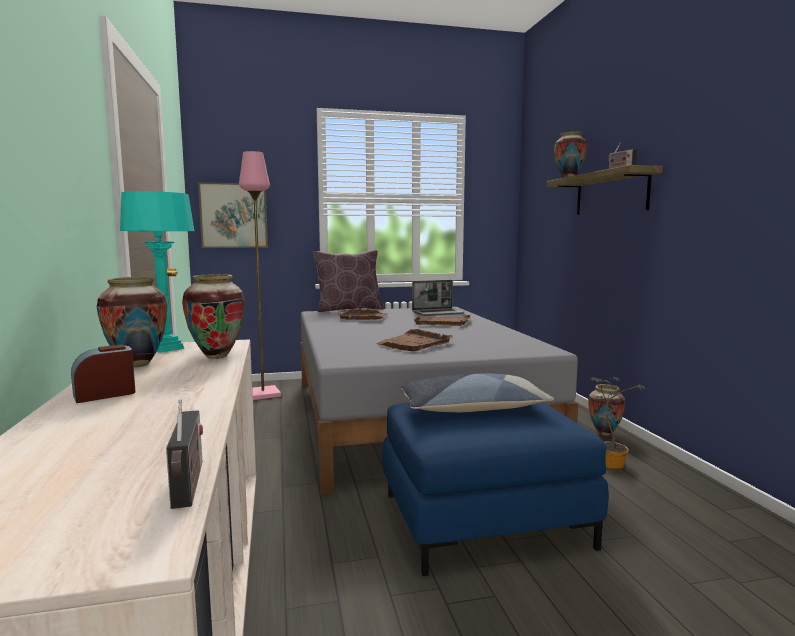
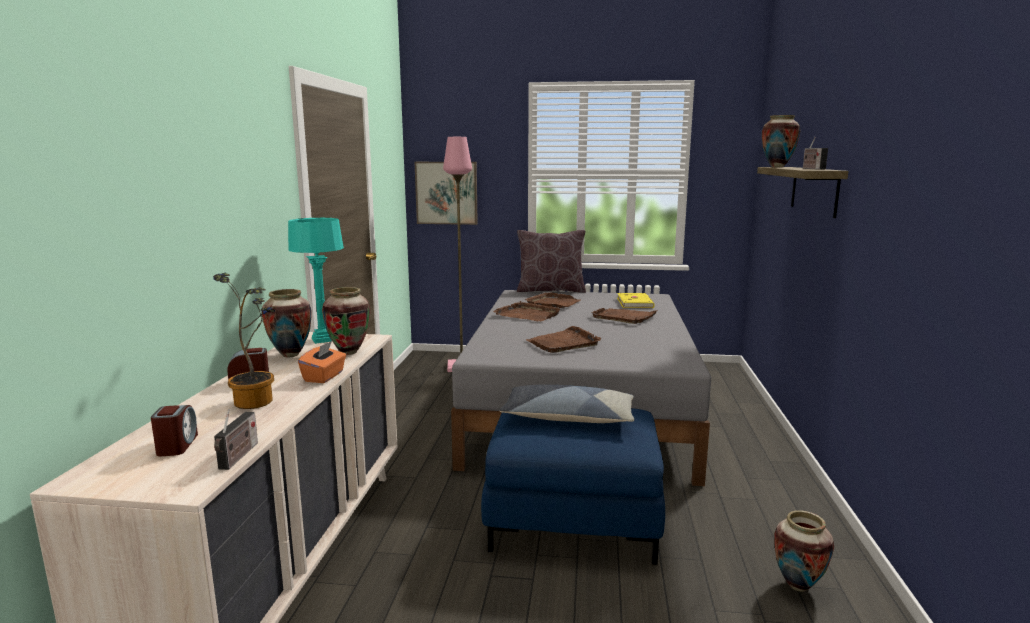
camera: 20 degrees right, 5 degrees up
laptop [412,280,465,316] -> yellow book [617,293,654,308]
vase [588,384,626,436] -> vase moved to [774,510,834,592]
potted plant [591,376,645,469] -> potted plant moved to [213,272,277,409]
none -> alarm clock [151,405,198,456]
none -> orange tissue box [298,341,346,383]
none -> brown tray [493,301,561,321]

